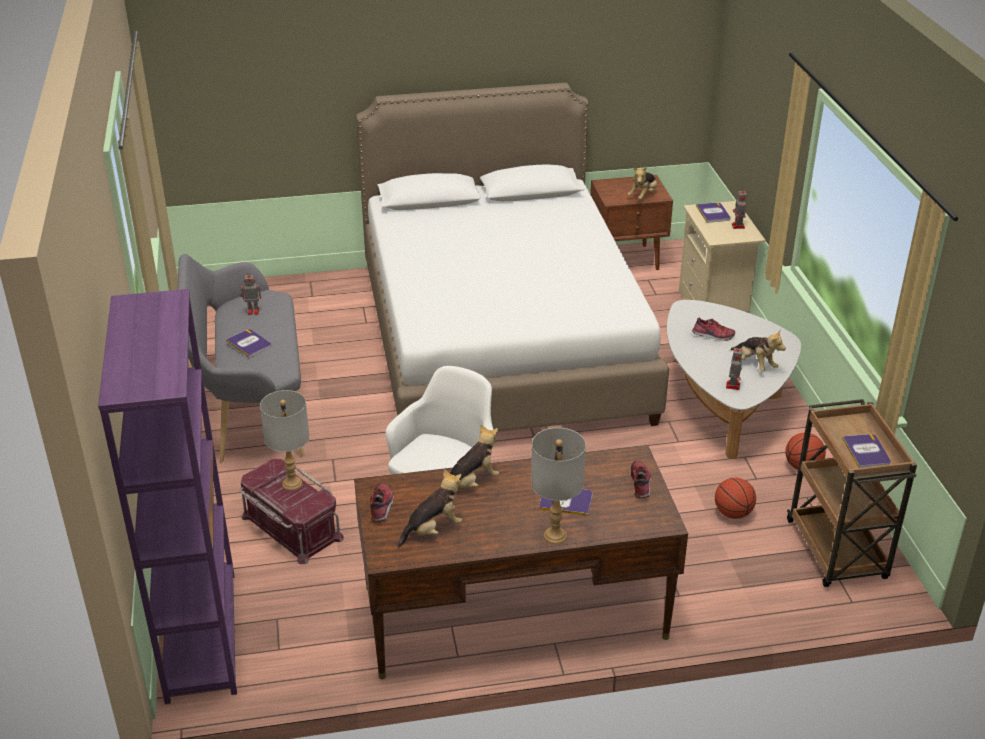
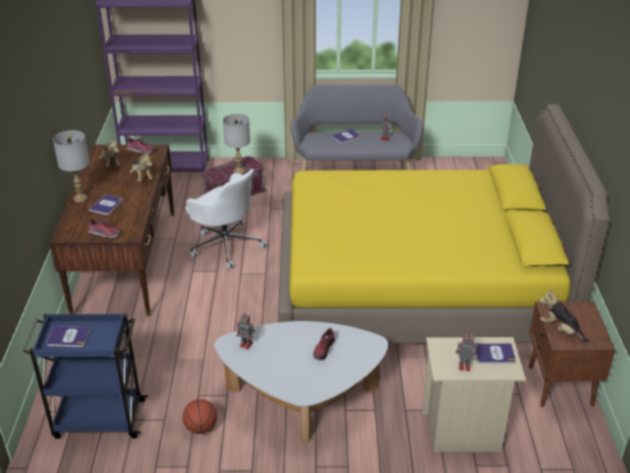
camera: 100 degrees right, 0 degrees up
white bed [356,83,669,432] -> yellow bed [278,104,610,343]
basketball [715,478,756,519] -> none
plush toy [730,330,786,371] -> none
brown cart [787,399,917,587] -> blue cart [23,314,148,439]

